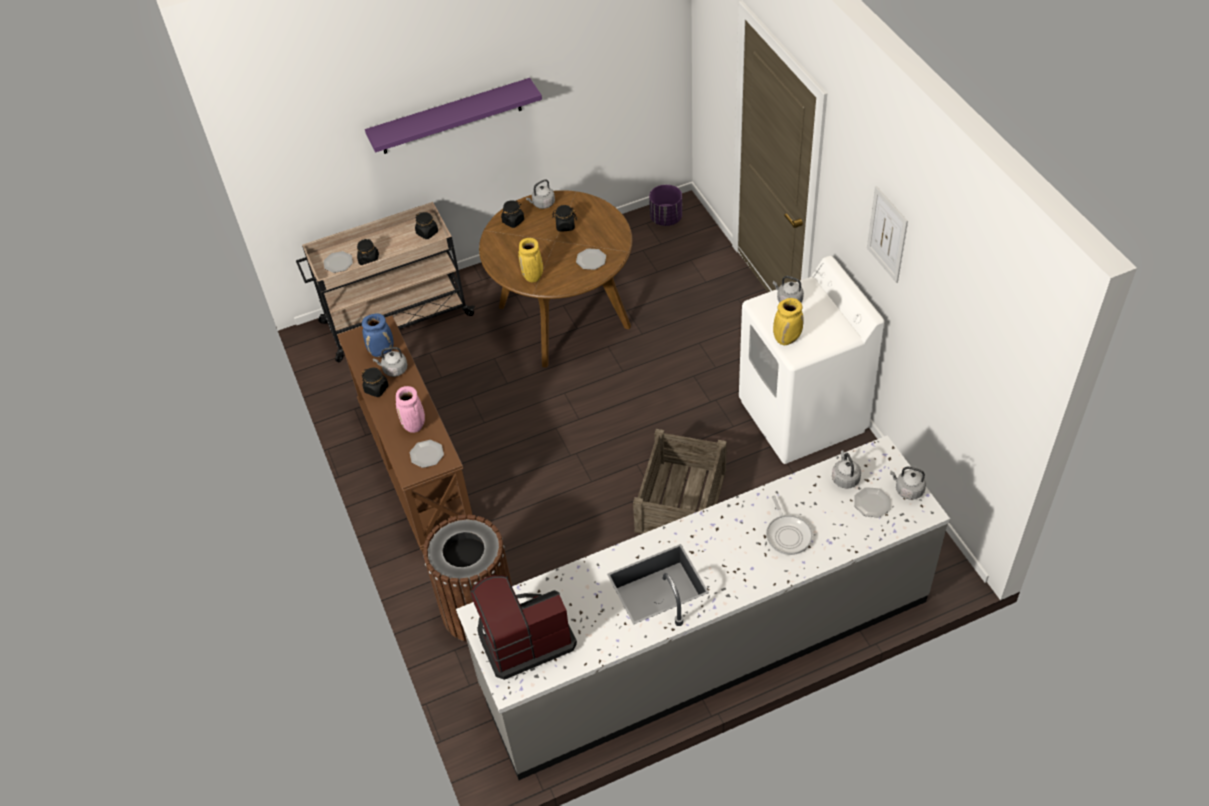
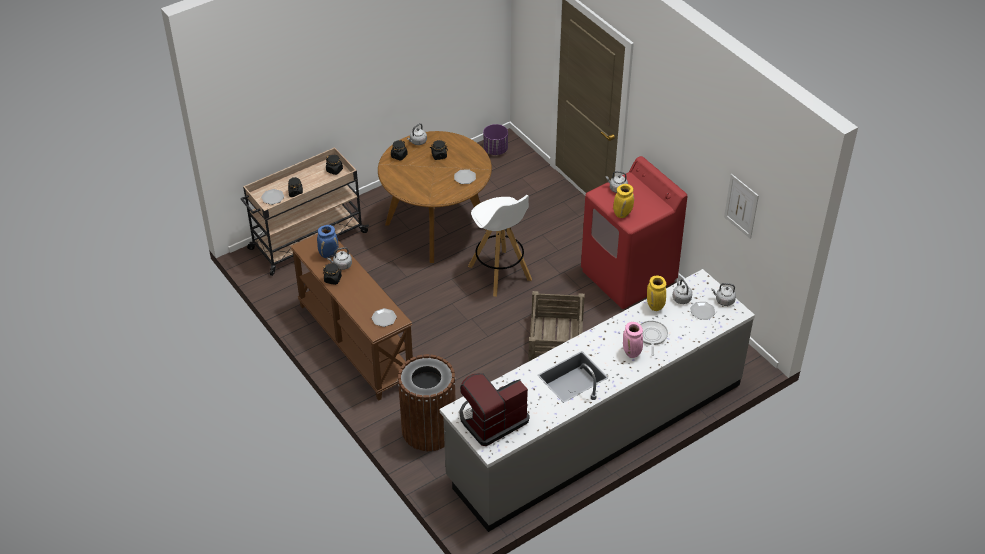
camera: 15 degrees left, 5 degrees down
purple shelf [365,78,542,154] -> none
pink vase [396,386,425,433] -> pink vase moved to [623,322,643,358]
yellow vase [518,238,543,282] -> yellow vase moved to [647,276,666,311]
white washing machine [739,256,885,464] -> red washing machine [581,156,688,309]
frying pan [766,496,812,555] -> frying pan turned 150 degrees counterclockwise [640,321,668,356]
picture [867,186,908,283] -> picture moved to [724,174,759,239]
none -> white stool [468,195,532,297]

